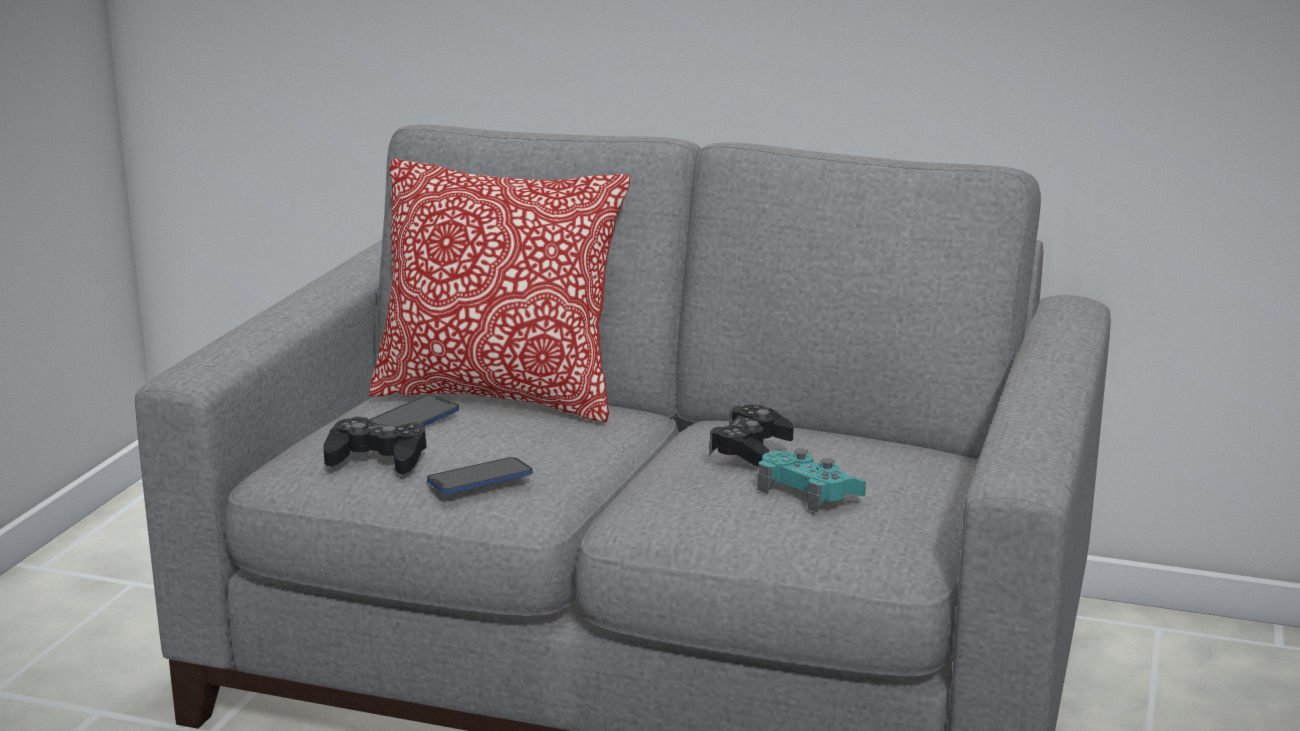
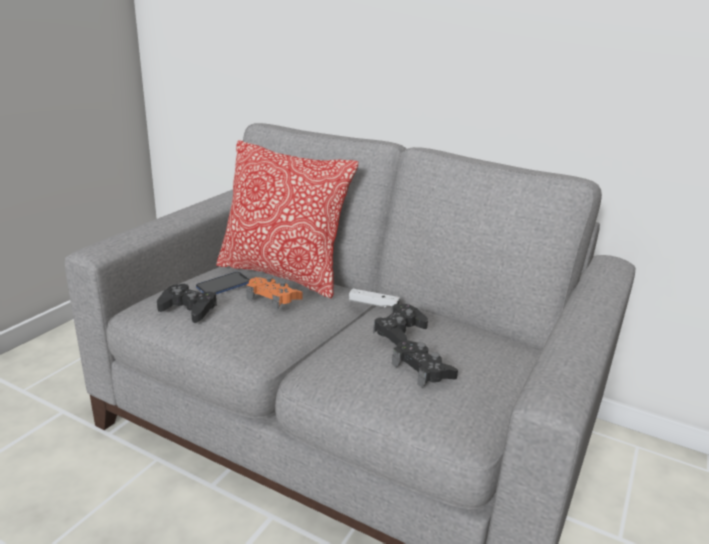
camera: 10 degrees right, 5 degrees up
phone [427,457,533,494] -> none
turquoise game controller [758,448,866,512] -> black game controller [392,340,458,388]
none -> orange game controller [247,276,303,310]
none -> white game controller [349,289,400,307]

